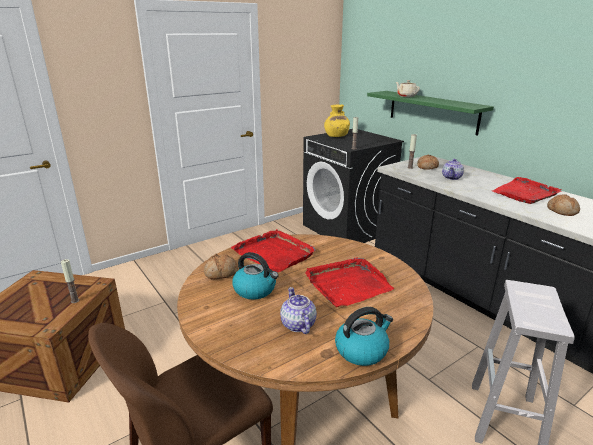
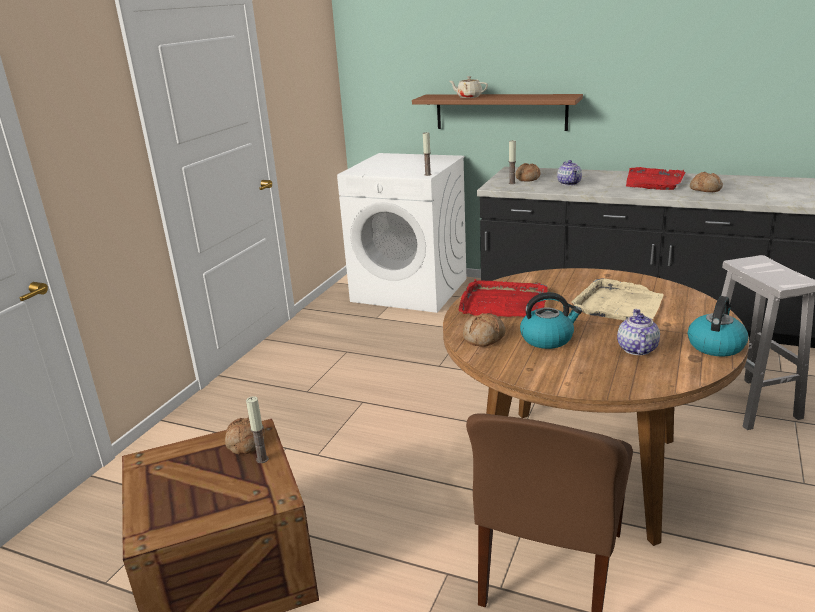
camera: 30 degrees left, 0 degrees up
teapot [280,287,317,334] -> teapot turned 60 degrees clockwise [617,309,660,355]
black washing machine [303,129,404,243] -> white washing machine [337,153,467,313]
red tray [305,257,394,307] -> beige tray [571,278,664,321]
yellow vase [324,104,350,137] -> none
green shelf [367,91,494,136] -> brown shelf [412,94,583,131]
none -> bread [225,417,265,454]

